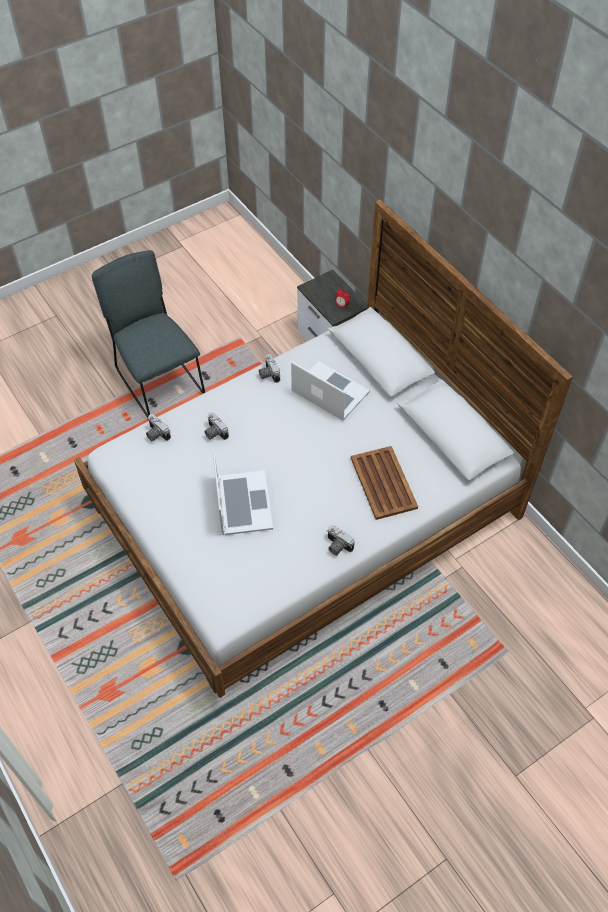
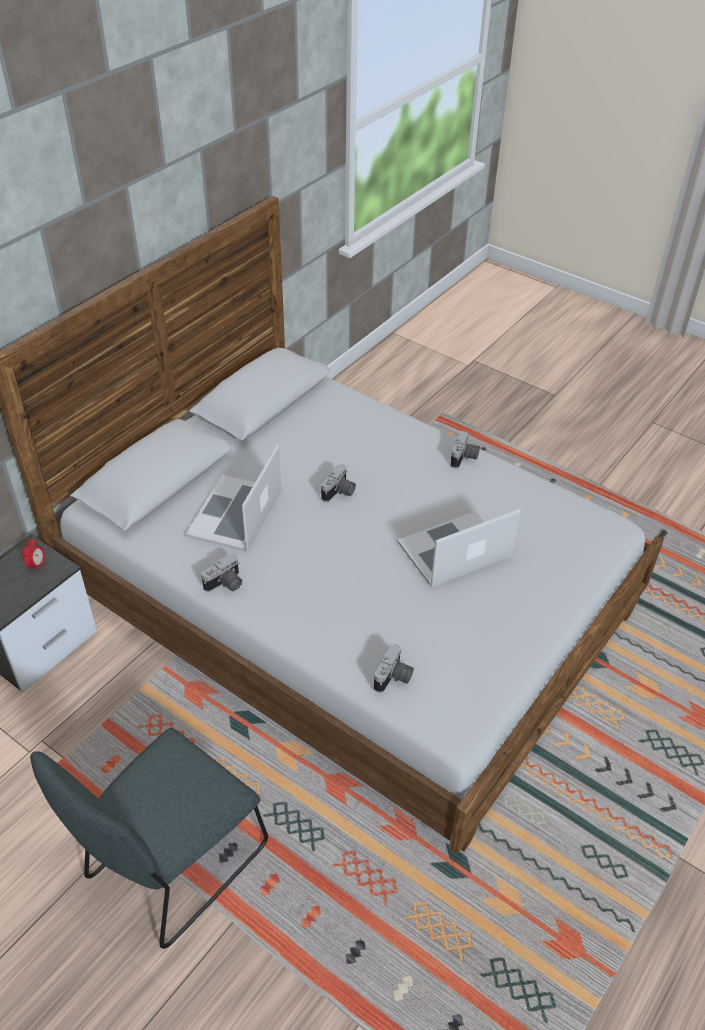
camera: 110 degrees left, 10 degrees down
camera [204,412,229,440] -> camera moved to [321,464,356,502]
brown tray [351,446,418,520] -> none

